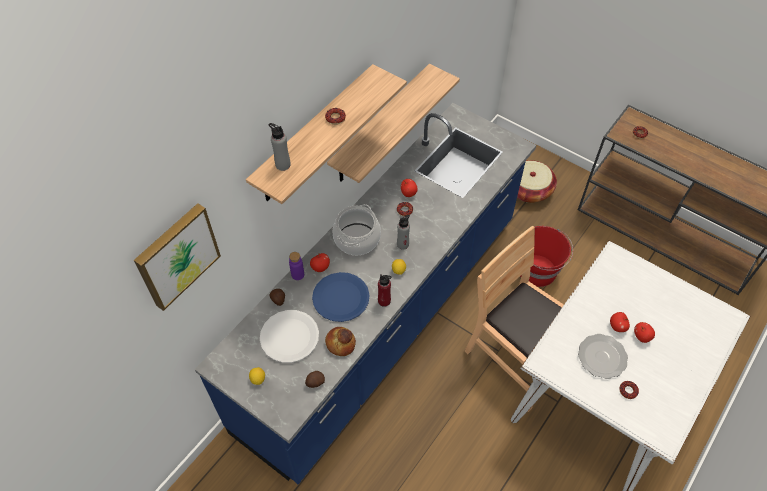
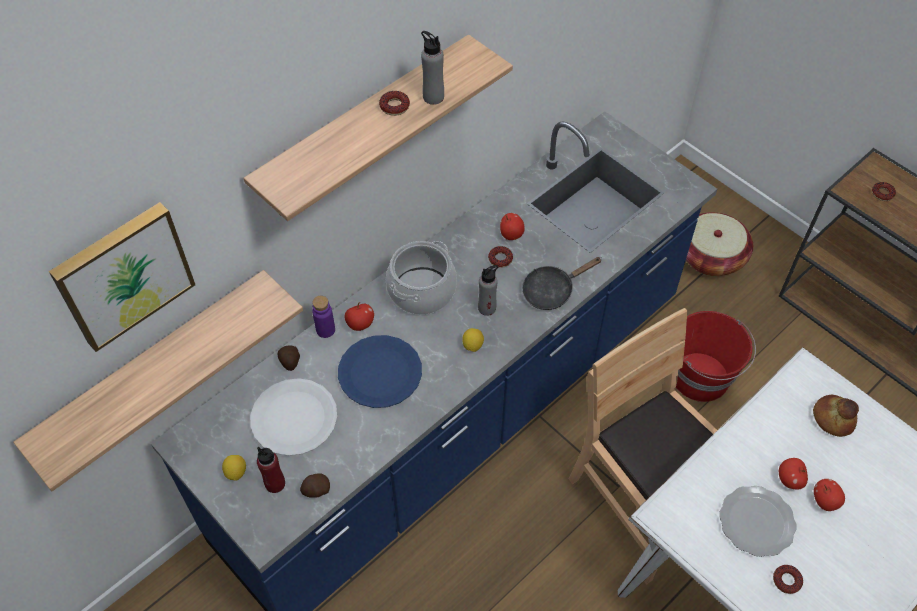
camera: 10 degrees right, 0 degrees up
grey bottle [269,123,291,171] -> grey bottle moved to [421,31,444,105]
bread [325,327,356,356] -> bread moved to [813,395,859,437]
shelf [327,64,460,183] -> shelf moved to [13,270,303,491]
red bottle [378,274,391,307] -> red bottle moved to [257,447,285,493]
none -> black frying pan [522,257,601,310]

